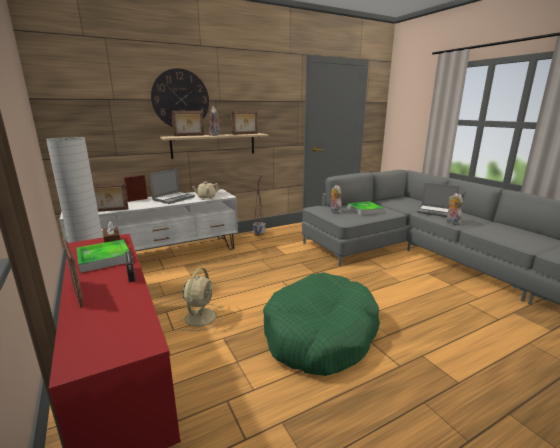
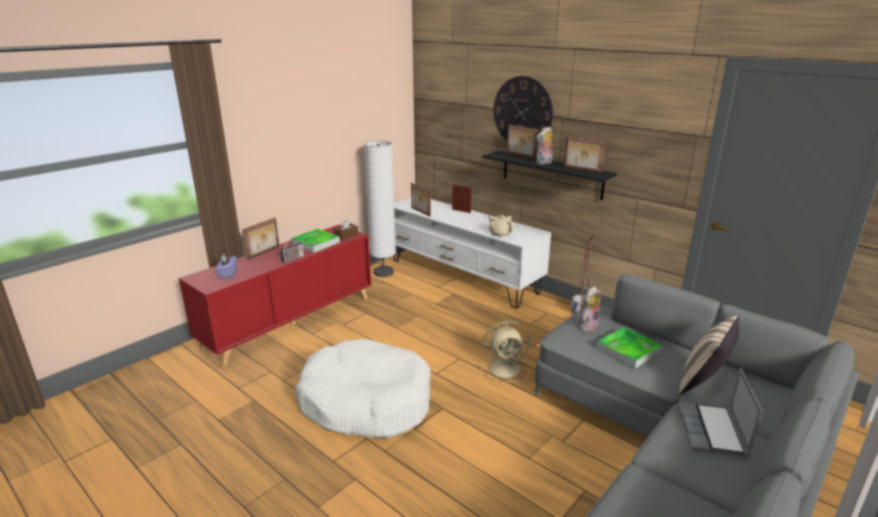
camera: 70 degrees right, 5 degrees up
laptop [149,169,195,204] -> none
beige shelf [160,133,269,159] -> black shelf [482,151,617,200]
beige fan [179,268,224,331] -> beige fan moved to [479,321,530,383]
green dog bed [263,272,380,376] -> white dog bed [296,339,431,438]
plush toy [447,193,463,225] -> none
none -> purple tissue box [216,254,237,278]
none -> beige pillow [679,316,739,395]

